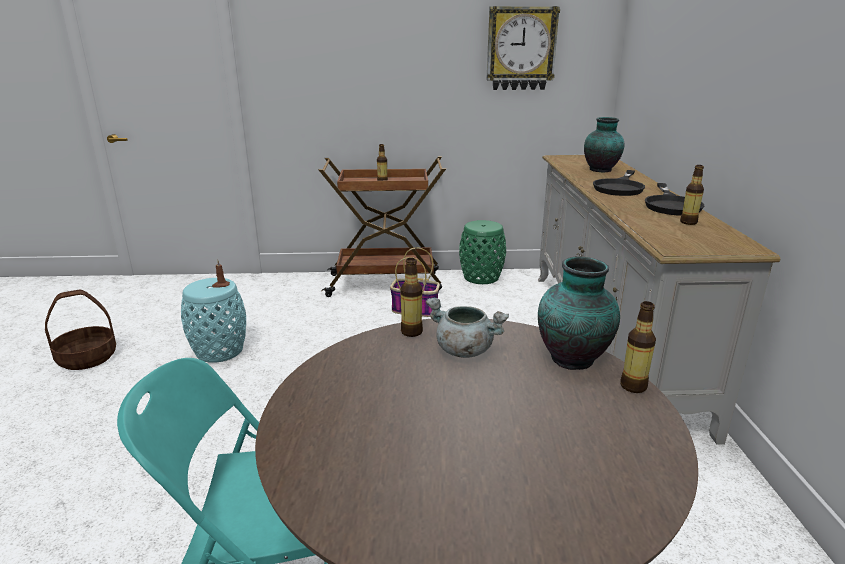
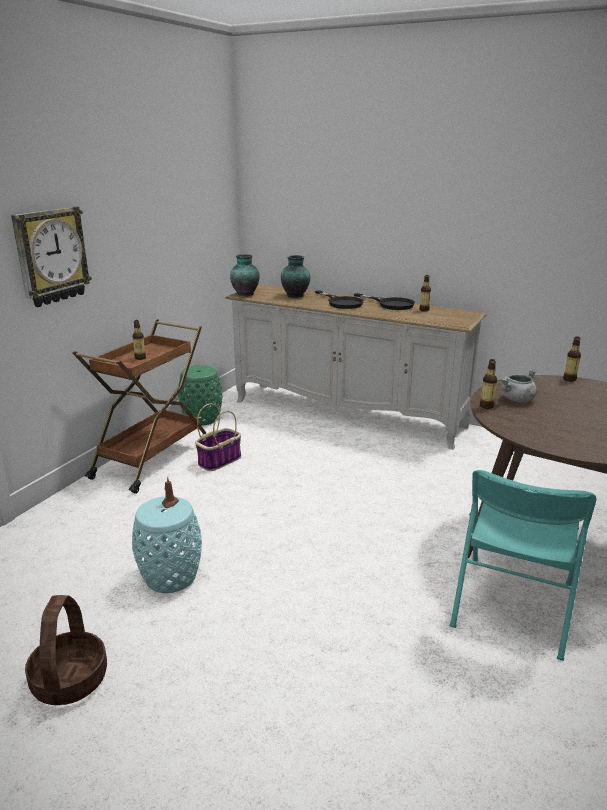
camera: 60 degrees left, 0 degrees up
wall clock [486,6,560,90] -> wall clock moved to [11,206,92,307]
vase [538,257,620,370] -> vase moved to [230,254,259,296]

